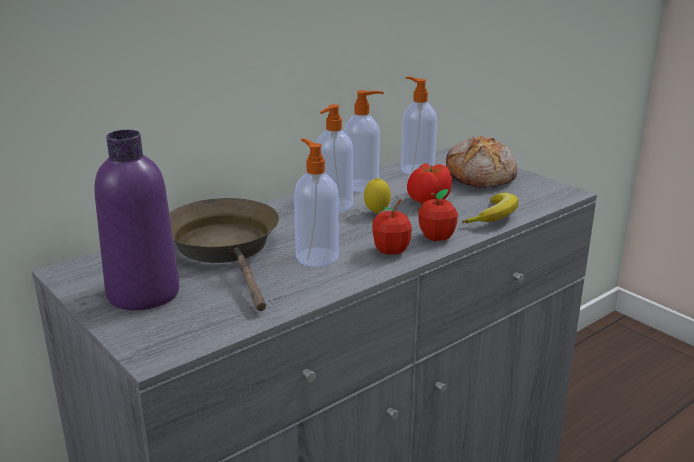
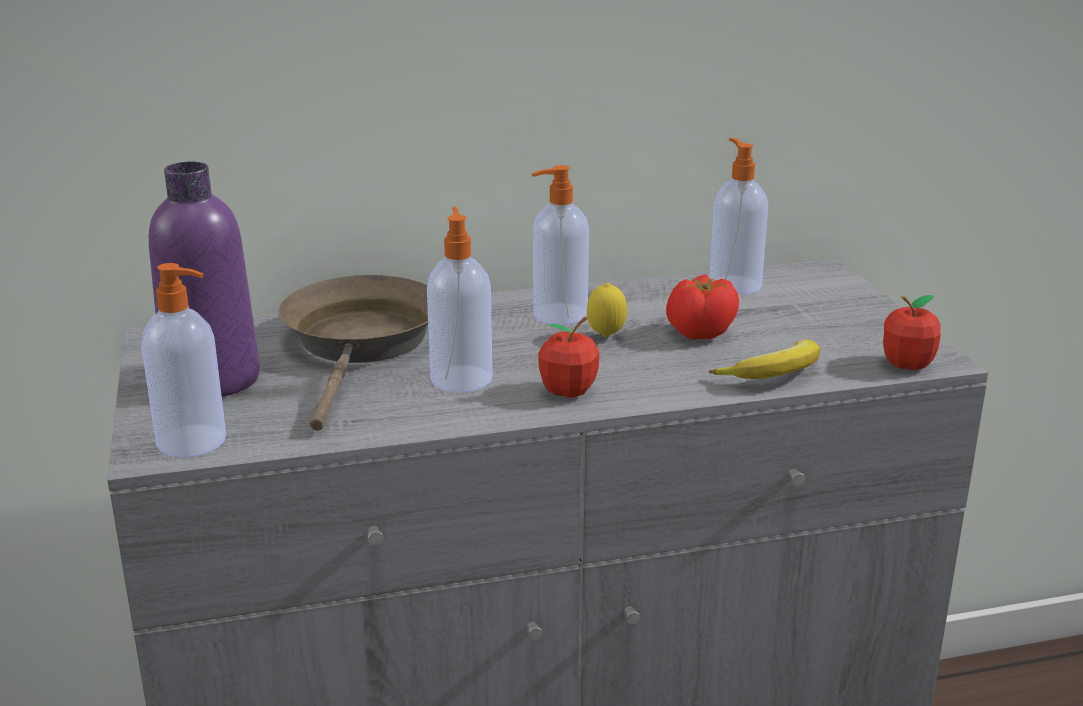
camera: 25 degrees right, 0 degrees up
soap dispenser [344,90,384,192] -> soap dispenser moved to [141,263,226,457]
apple [418,189,458,241] -> apple moved to [883,295,941,370]
bread [446,137,517,188] -> none

